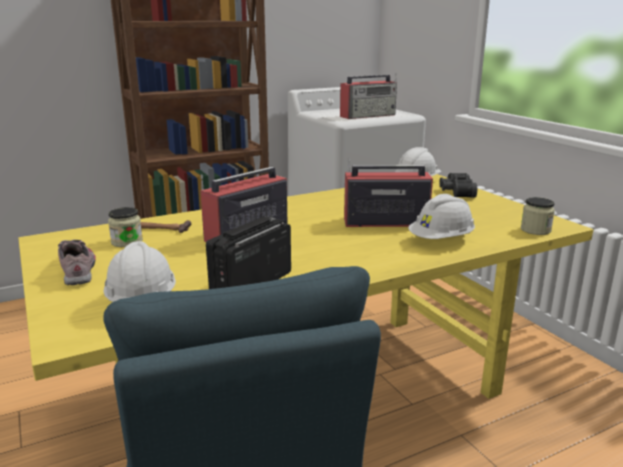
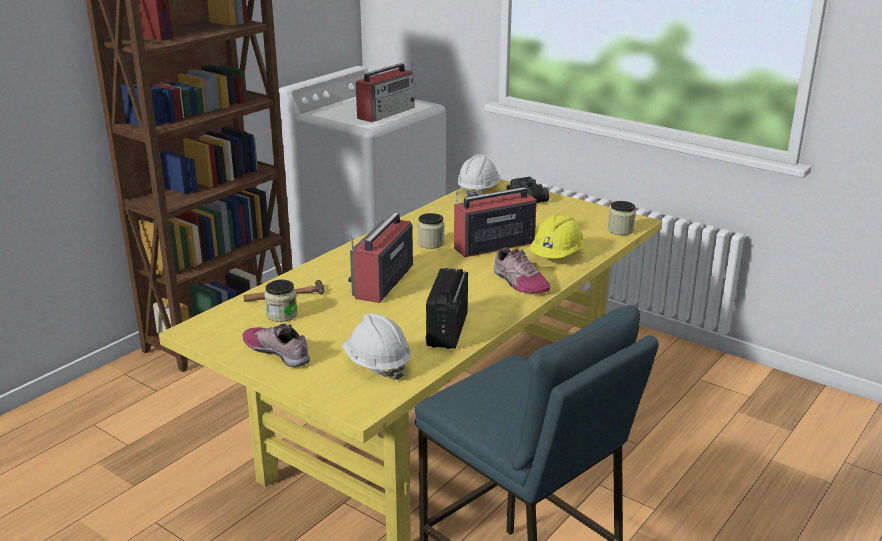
camera: 25 degrees left, 5 degrees up
white hard hat [408,194,475,239] -> yellow hard hat [530,214,584,258]
none -> jar [418,213,444,249]
none -> shoe [494,247,550,294]

